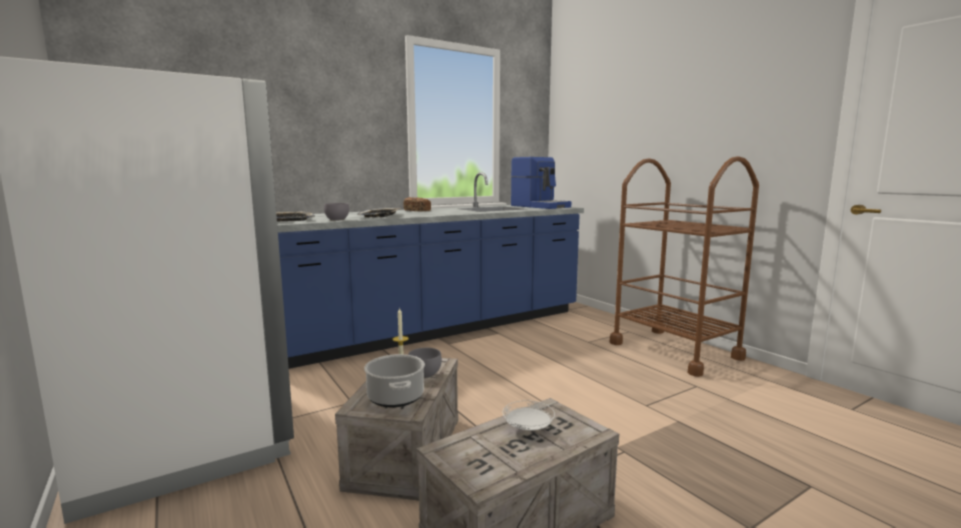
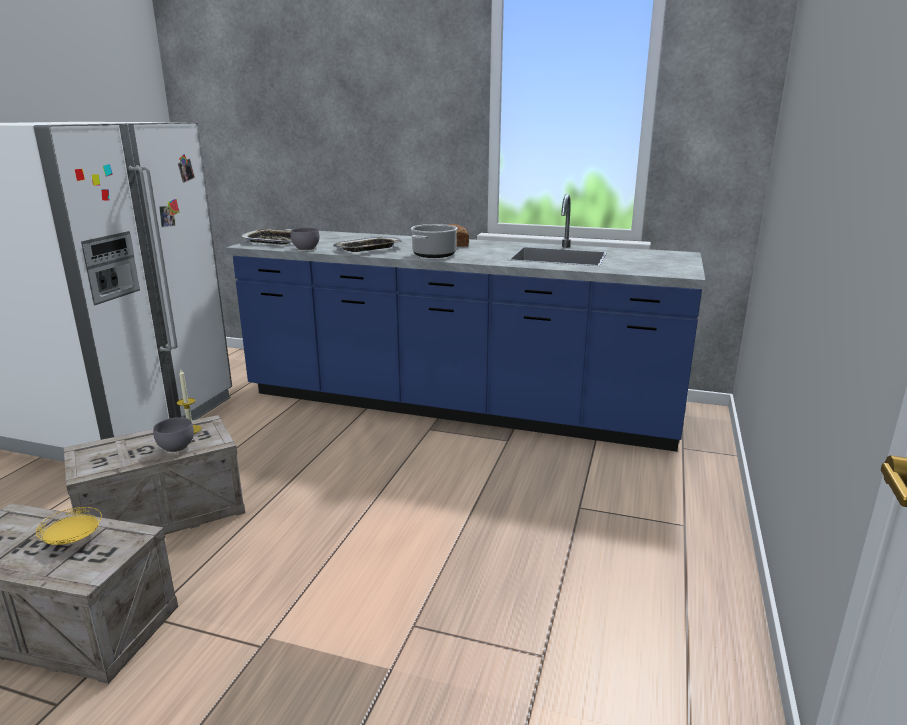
camera: 50 degrees right, 10 degrees up
cooking pot [364,354,425,407] -> cooking pot moved to [411,224,458,258]
white plate [502,400,555,431] -> yellow plate [36,507,102,545]
coffee machine [511,157,571,209] -> none
brown cart [610,156,759,377] -> none

